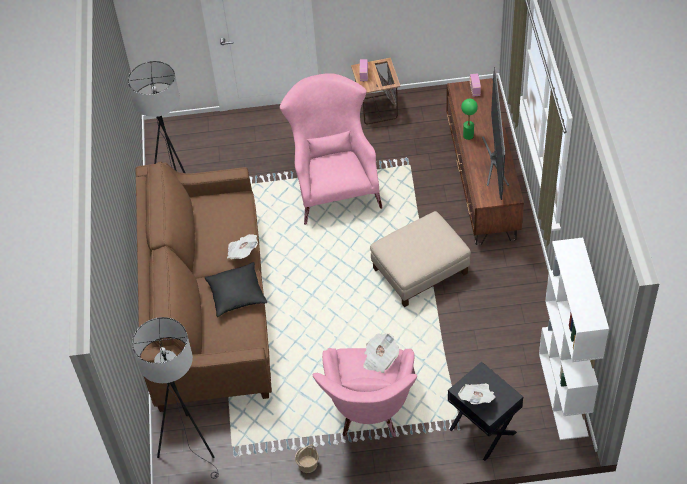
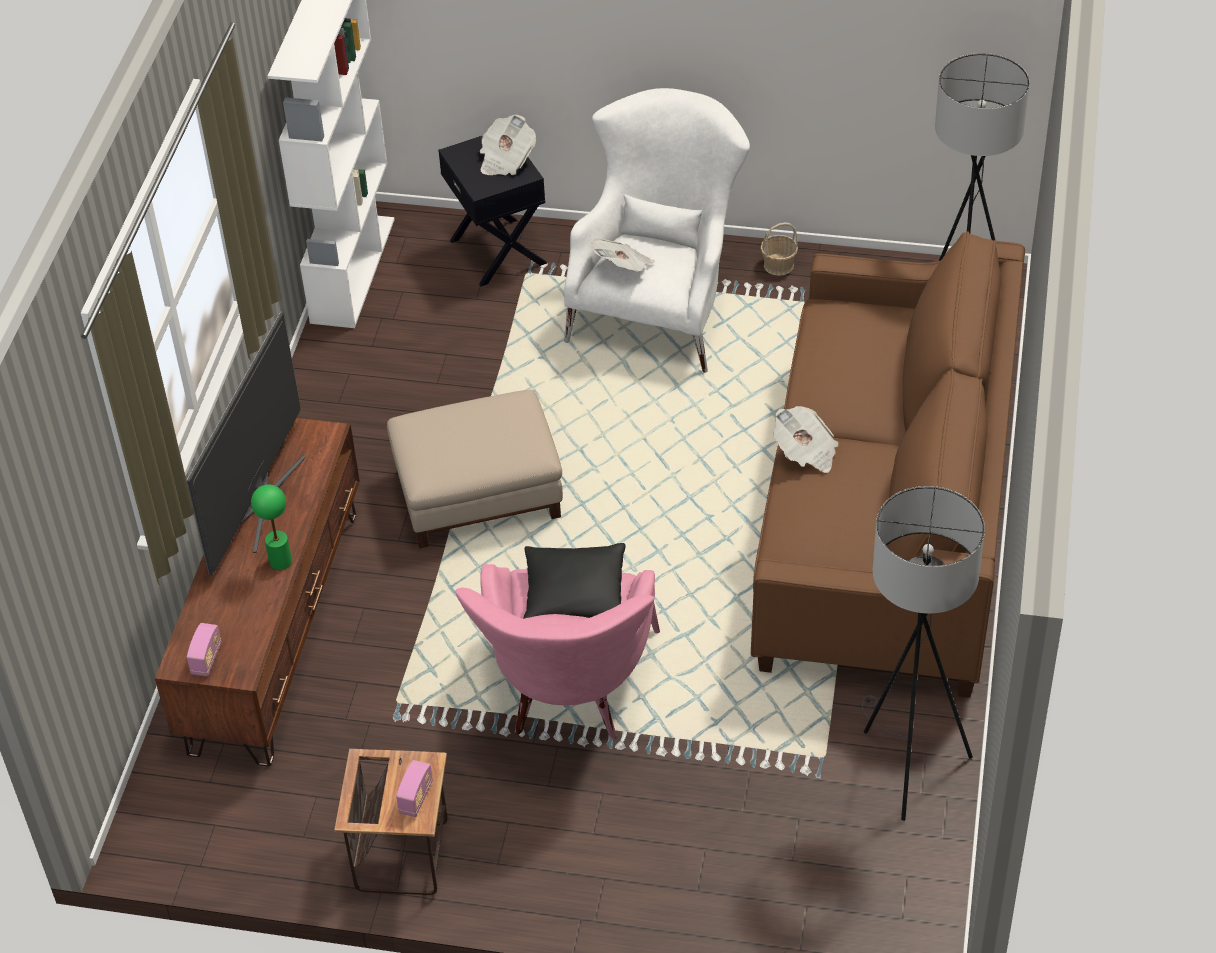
camera: 165 degrees left, 5 degrees down
black pillow [205,262,267,317] -> black pillow moved to [523,543,625,619]
pink armchair [313,348,417,437] -> white armchair [564,88,750,373]

